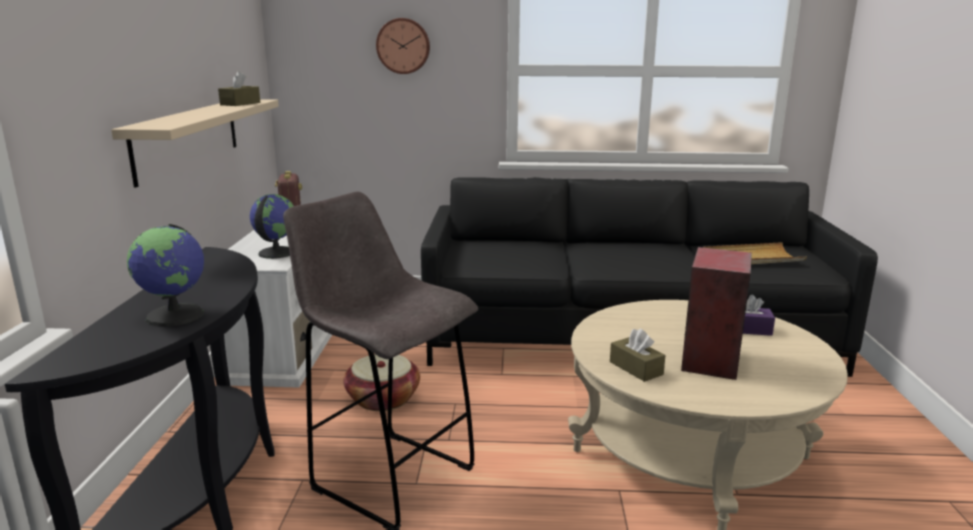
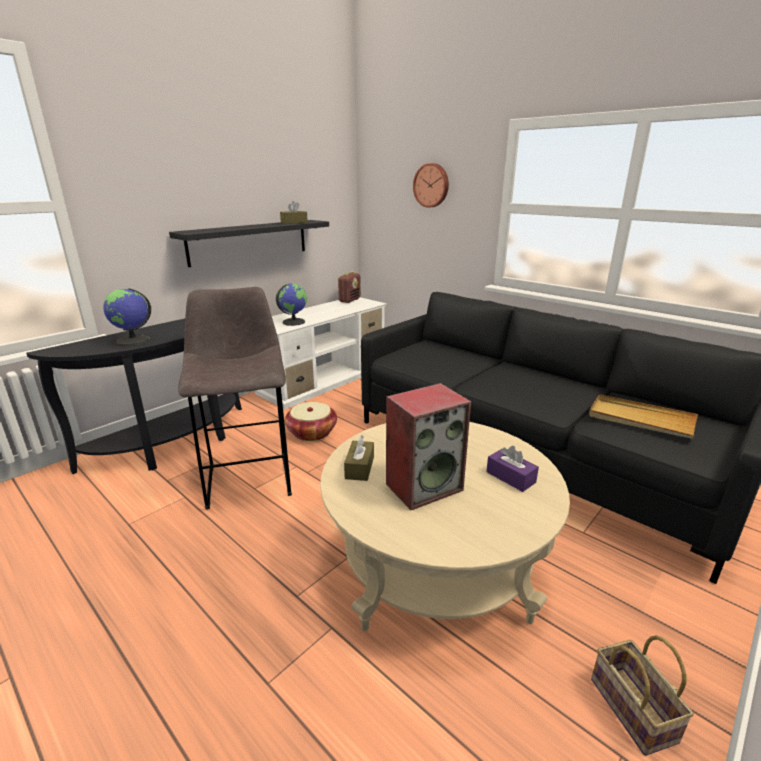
camera: 40 degrees right, 5 degrees up
beige shelf [111,99,279,188] -> black shelf [169,220,329,267]
none -> basket [591,635,694,756]

